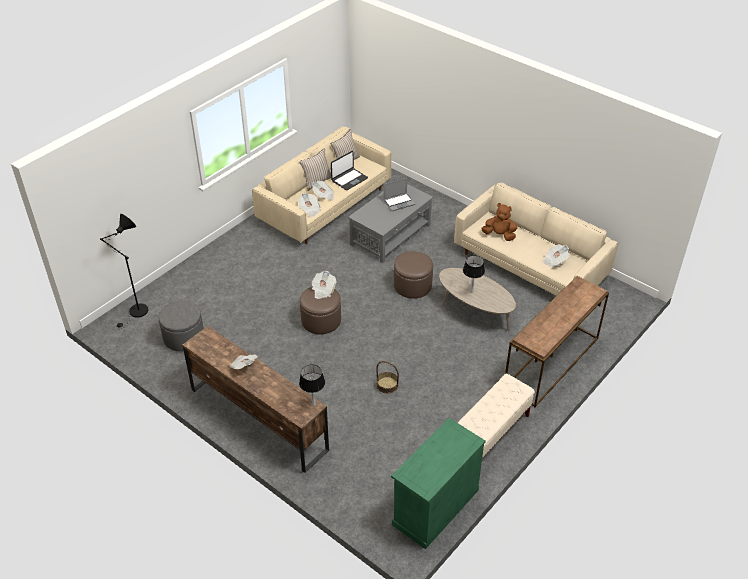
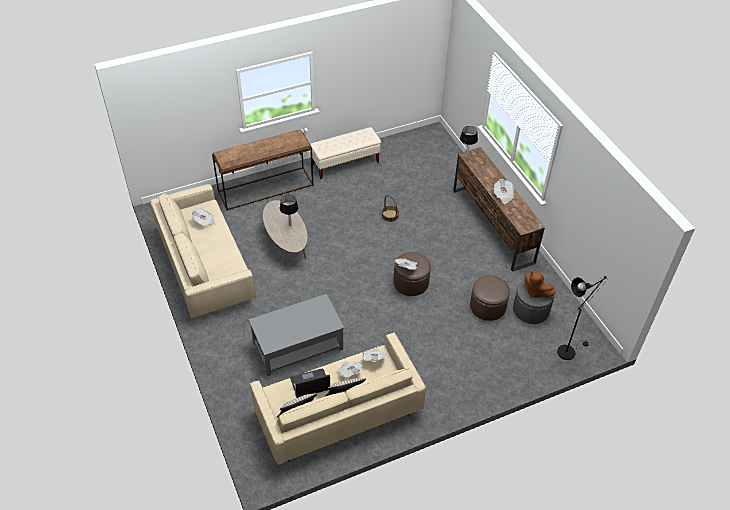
camera: 155 degrees left, 5 degrees up
laptop [384,178,415,211] -> none
green cabinet [391,418,486,549] -> none
brown ottoman [394,251,433,299] -> brown ottoman moved to [470,275,510,321]
brown plush toy [481,203,517,241] -> brown plush toy moved to [524,271,555,298]

